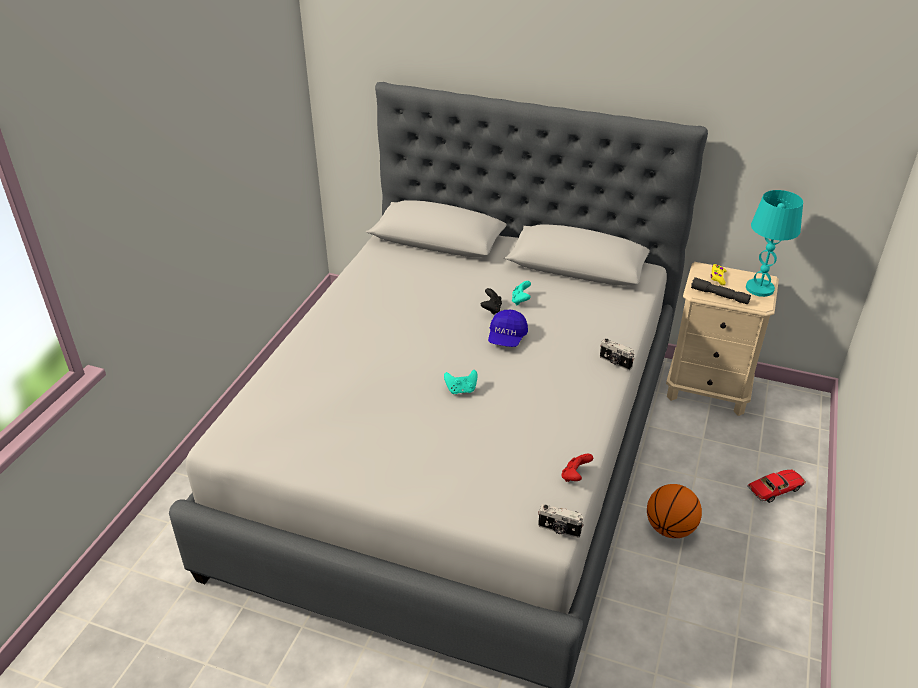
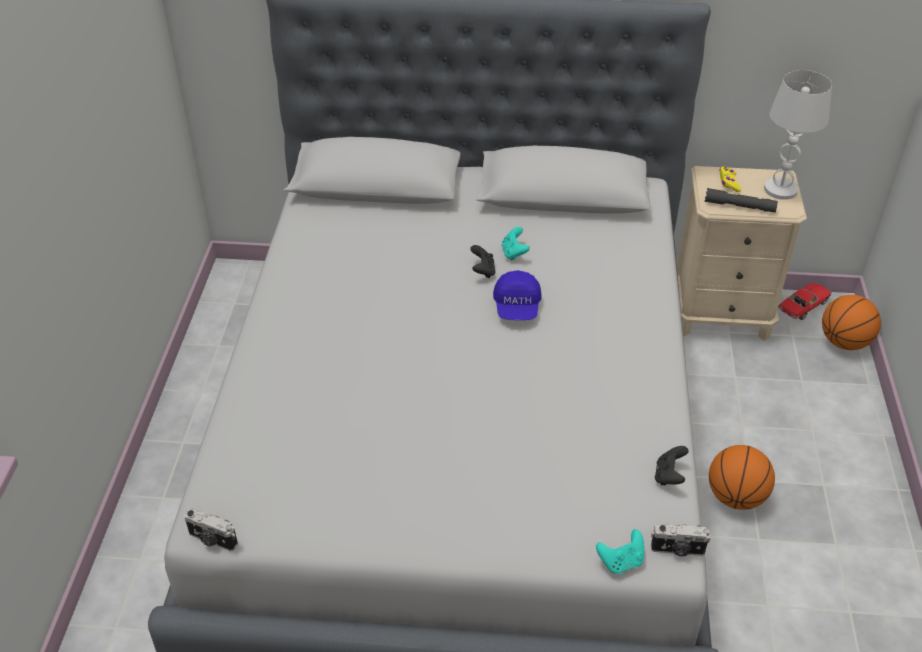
camera: 15 degrees left, 5 degrees up
turquoise game controller [444,370,478,394] -> turquoise game controller moved to [596,529,644,574]
red game controller [561,454,593,482] -> black game controller [655,446,689,486]
camera [600,339,634,370] -> camera moved to [184,508,238,551]
turquoise table lamp [746,190,803,297] -> white table lamp [764,70,832,200]
toy car [747,470,806,503] -> toy car moved to [778,283,832,320]
none -> basketball [822,295,881,350]

